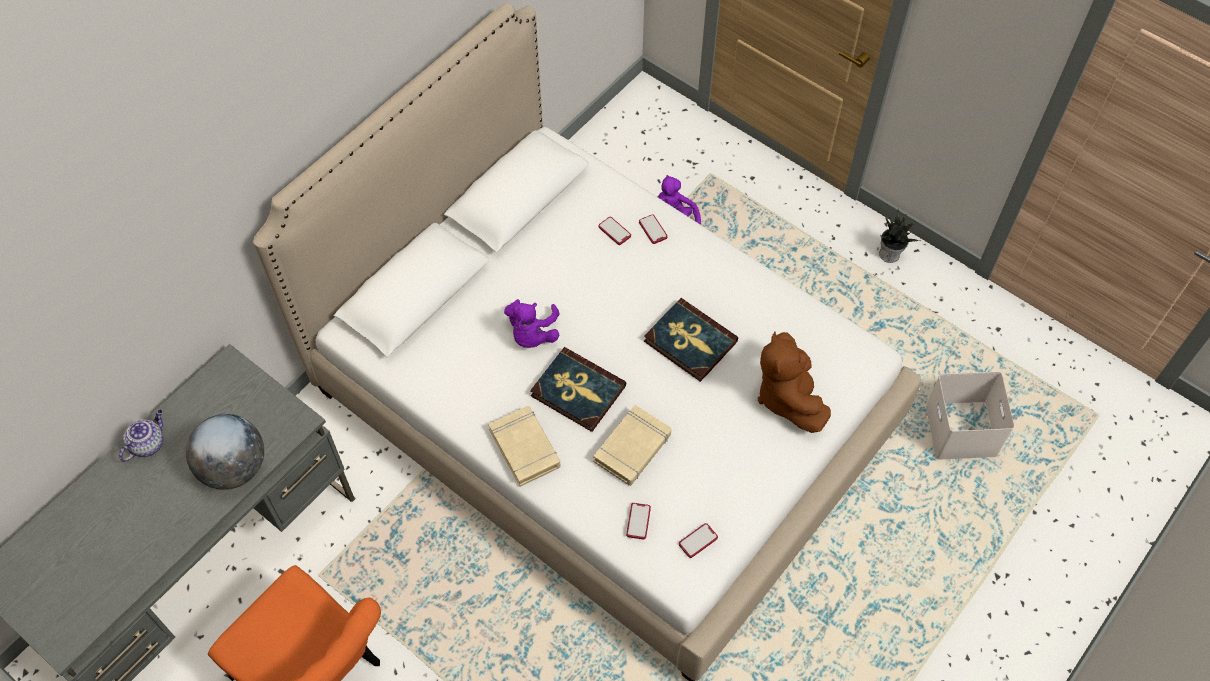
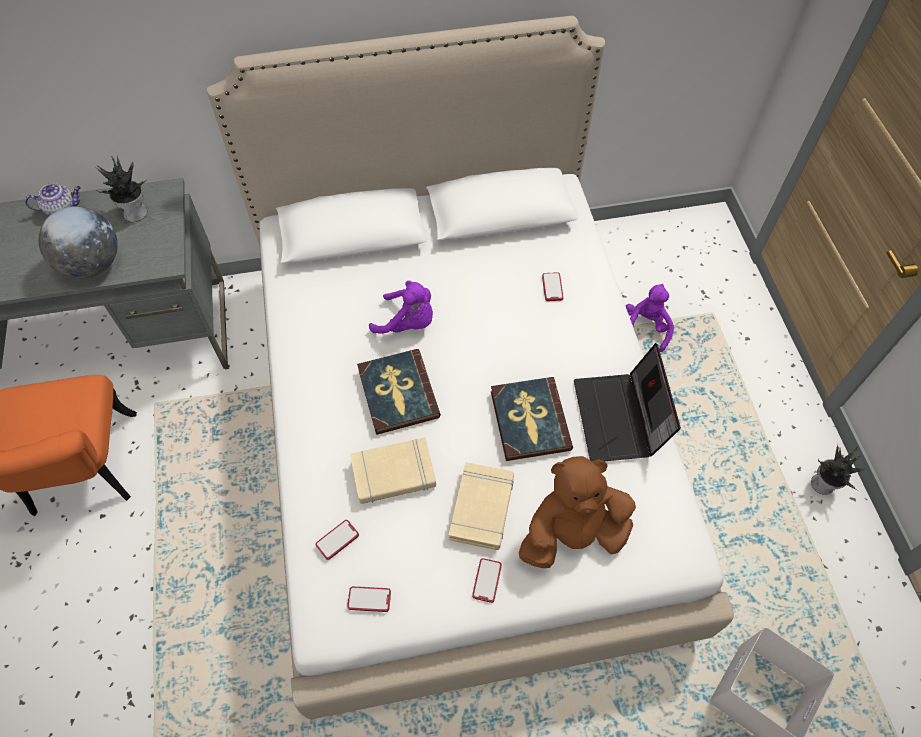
camera: 40 degrees right, 0 degrees up
beige book [488,406,561,487] -> beige book moved to [449,462,514,550]
purple plush toy [504,299,560,348] -> purple plush toy turned 120 degrees counterclockwise [369,281,433,334]
phone [639,214,668,244] -> phone moved to [472,558,502,603]
brown plush toy [758,331,831,433] -> brown plush toy turned 45 degrees clockwise [519,456,636,568]
none -> potted plant [96,156,147,222]
none -> laptop [574,343,681,461]

